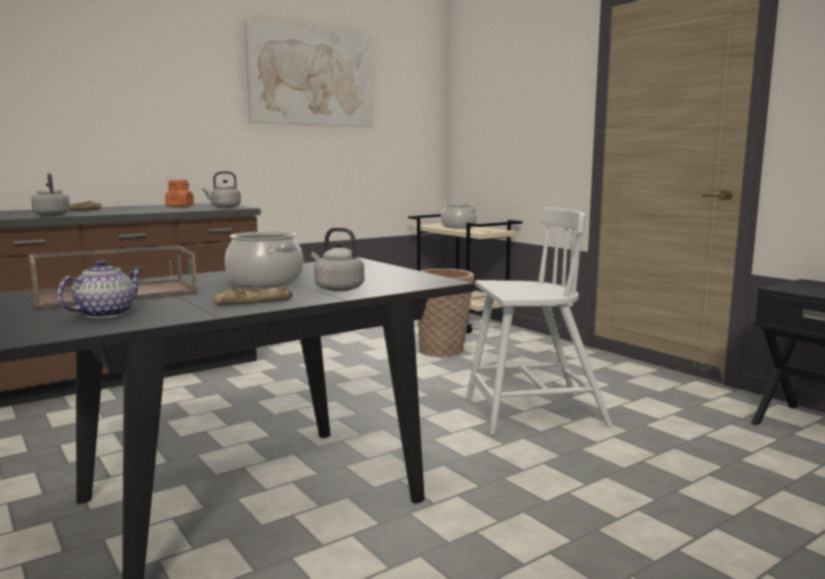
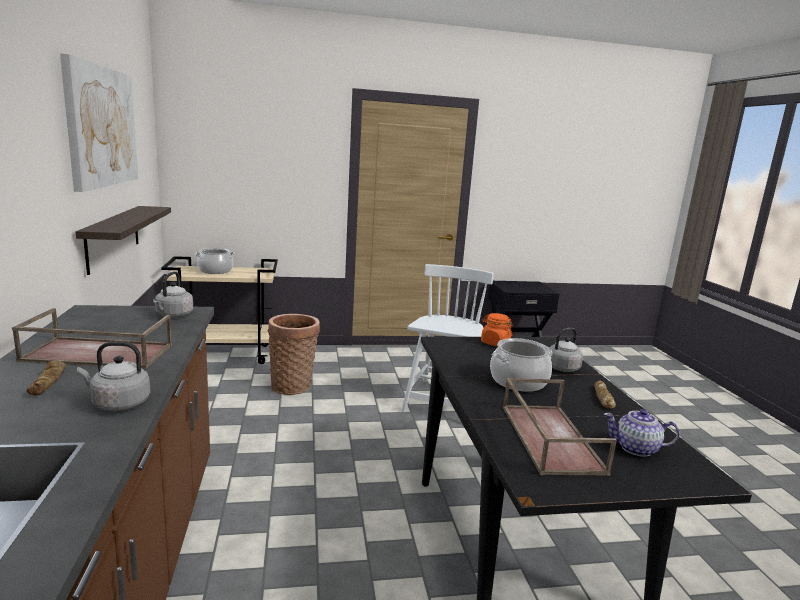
camera: 65 degrees left, 5 degrees up
teapot [57,260,143,318] -> teapot turned 45 degrees counterclockwise [604,409,680,457]
orange jar [165,180,194,207] -> orange jar moved to [481,313,513,346]
none -> brown tray [12,308,172,369]
none -> shelf [76,206,171,275]

